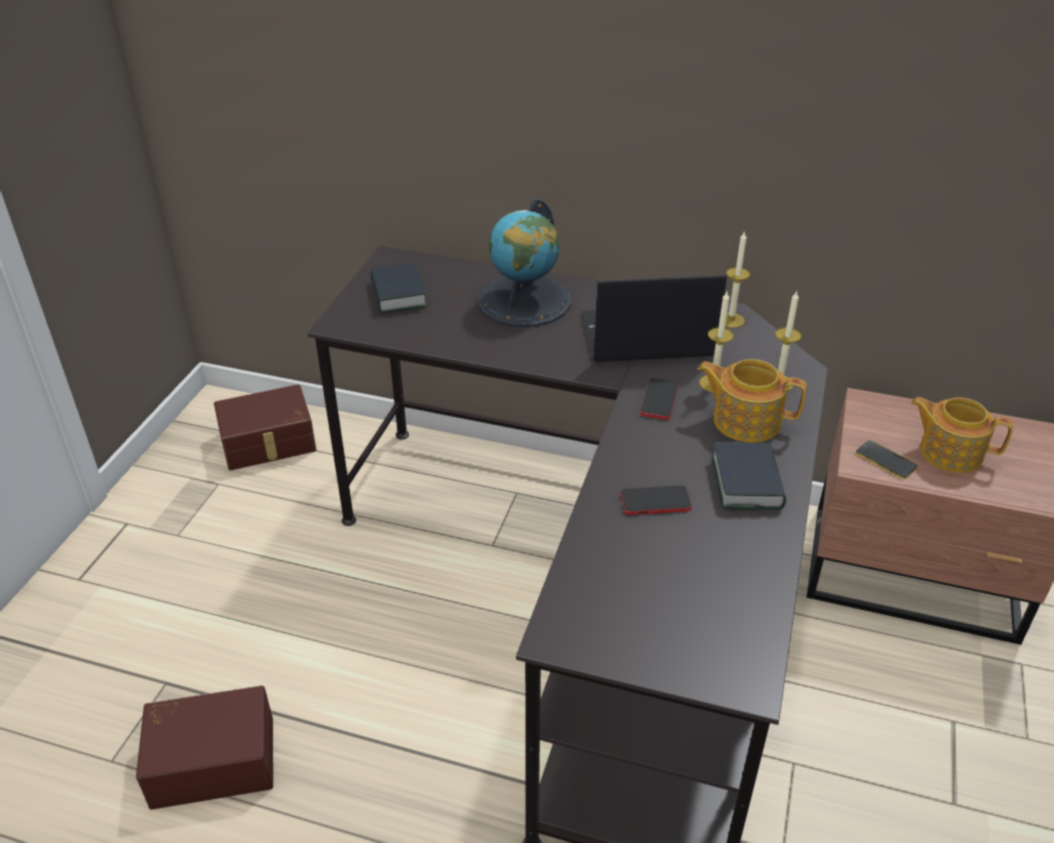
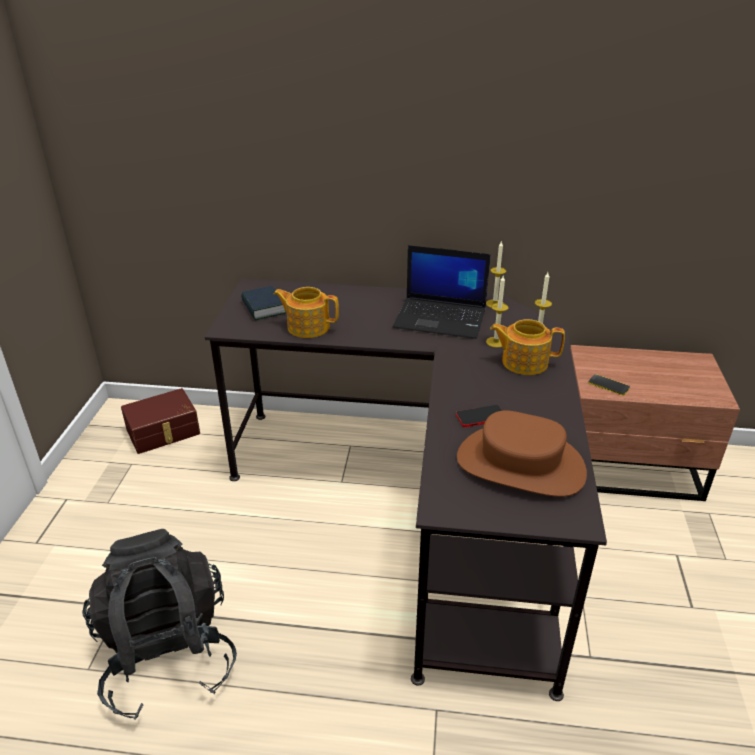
camera: 10 degrees left, 5 degrees down
brown storage box [136,686,273,810] -> black backpack [82,529,237,719]
globe [477,198,571,327] -> none
laptop [582,275,727,362] -> laptop turned 150 degrees counterclockwise [393,245,491,339]
phone [640,378,678,420] -> none
book [712,442,786,510] -> none
teapot [911,397,1013,473] -> teapot moved to [273,287,339,338]
none -> brown hat [457,410,587,497]

